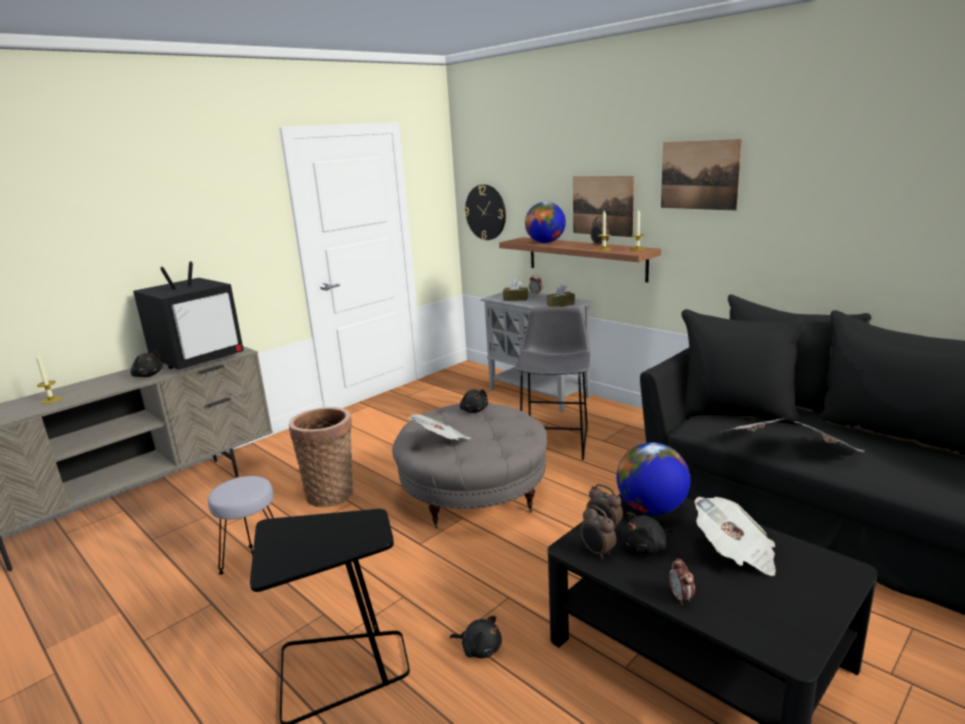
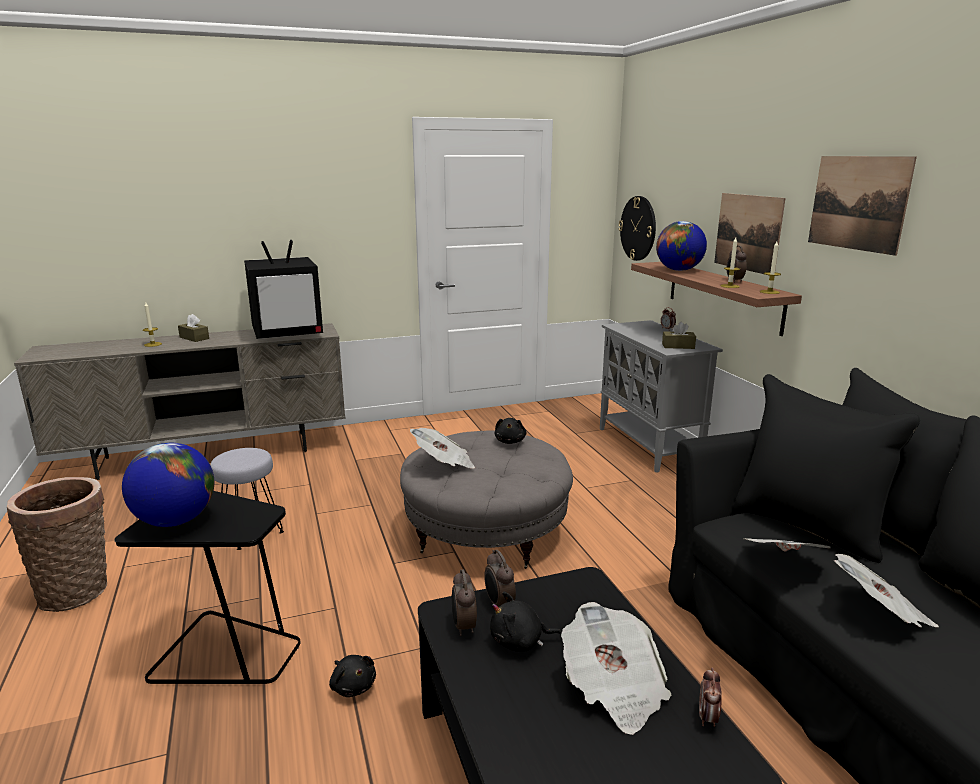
camera: 25 degrees right, 0 degrees up
black plush toy [130,351,163,377] -> none
basket [289,407,353,508] -> basket moved to [7,477,107,612]
brown tissue box [503,279,528,301] -> brown tissue box moved to [178,314,209,342]
grey stool [515,307,590,460] -> none
globe [617,442,690,515] -> globe moved to [122,443,214,527]
alarm clock [669,558,695,605] -> alarm clock moved to [699,667,722,727]

